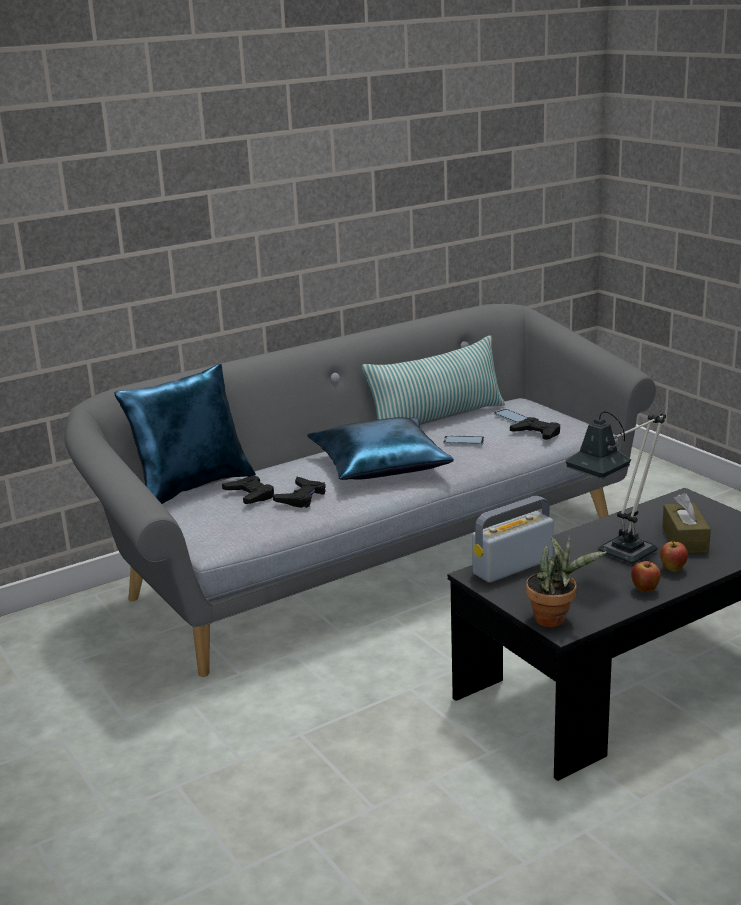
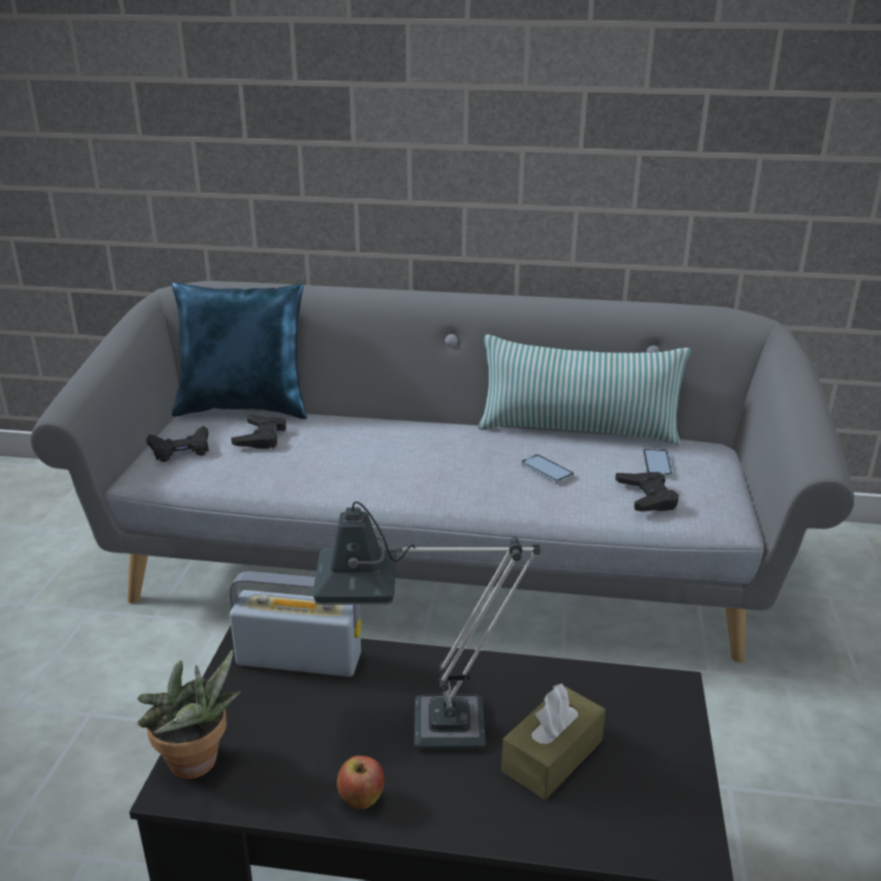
camera: 40 degrees right, 5 degrees up
black game controller [273,477,326,508] -> black game controller moved to [146,425,209,462]
blue pillow [307,417,454,480] -> none
apple [660,541,688,572] -> none

